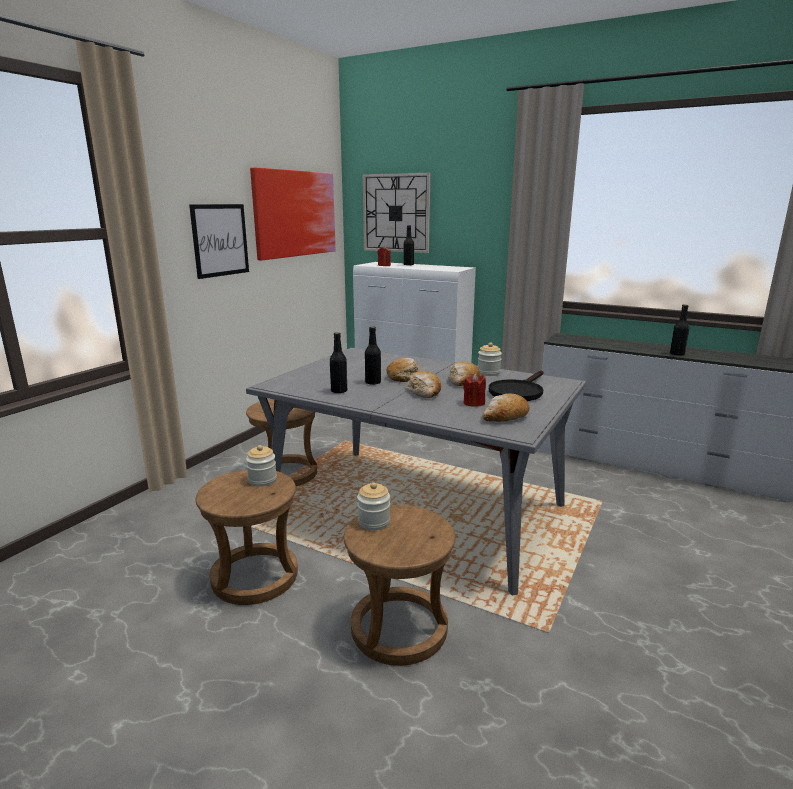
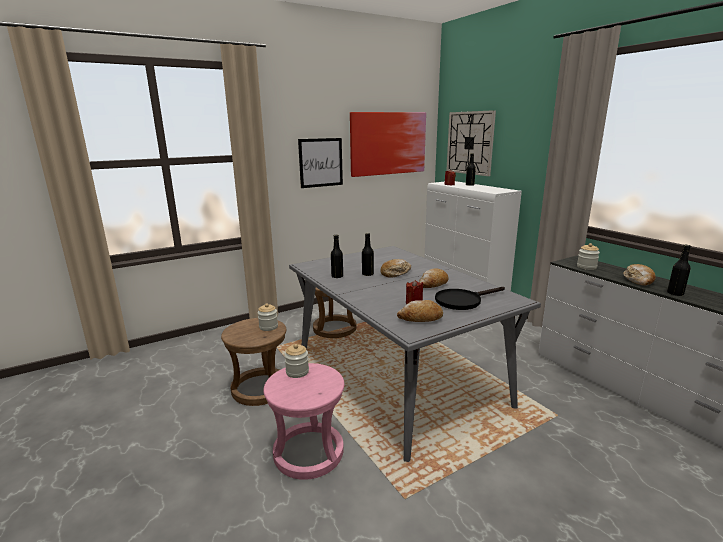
camera: 30 degrees right, 0 degrees up
brown stool [344,505,455,666] -> pink stool [263,363,344,480]
bread [407,371,441,398] -> bread moved to [623,264,655,286]
jar [478,342,502,376] -> jar moved to [577,243,600,270]

